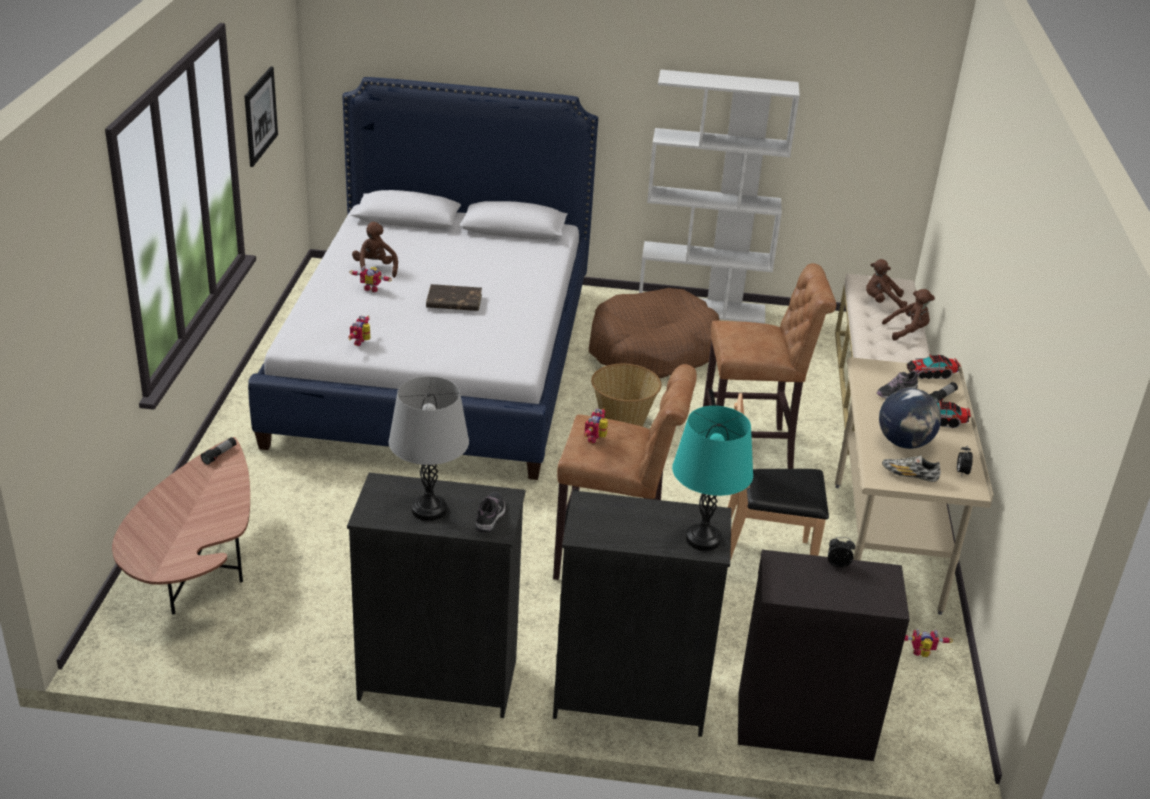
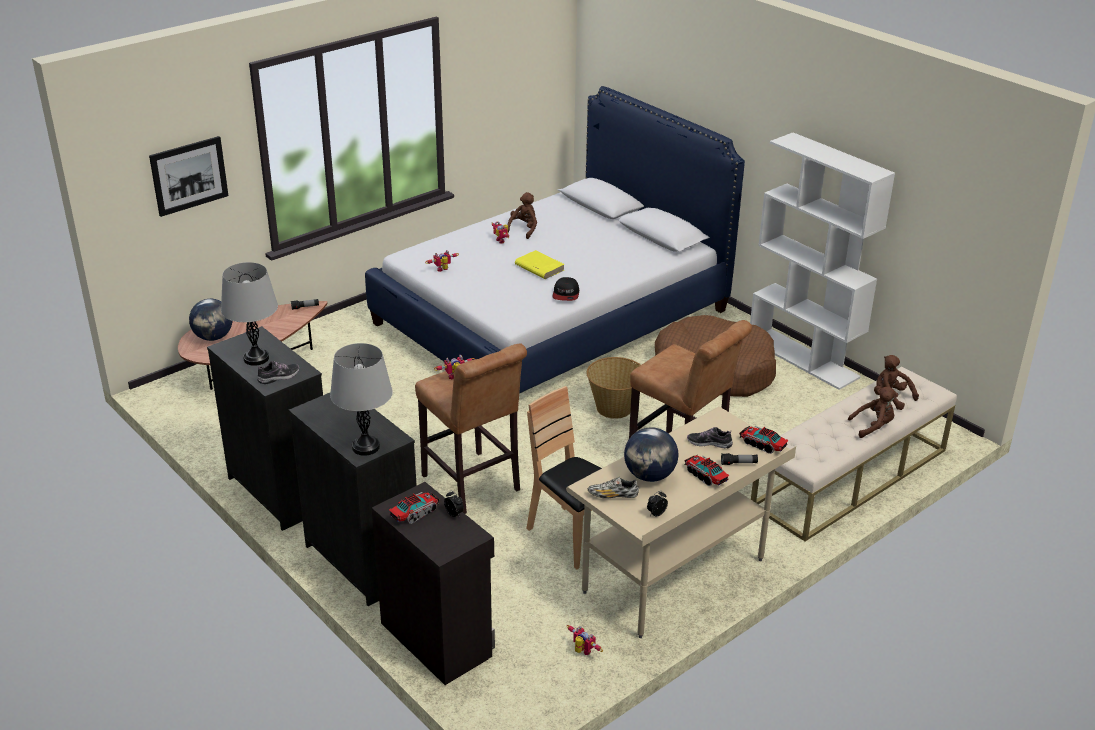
camera: 45 degrees right, 0 degrees up
picture [244,67,278,167] -> picture moved to [149,136,229,217]
brown book [426,284,482,311] -> yellow book [515,250,565,279]
turquoise table lamp [672,406,753,551] -> grey table lamp [330,343,393,456]
brown plush toy [882,289,935,341] -> brown plush toy turned 45 degrees counterclockwise [848,387,898,438]
shoe [882,456,941,482] -> shoe turned 60 degrees counterclockwise [588,477,639,499]
none -> globe [189,299,232,341]
none -> toy truck [389,492,439,524]
none -> cap [553,277,579,301]

